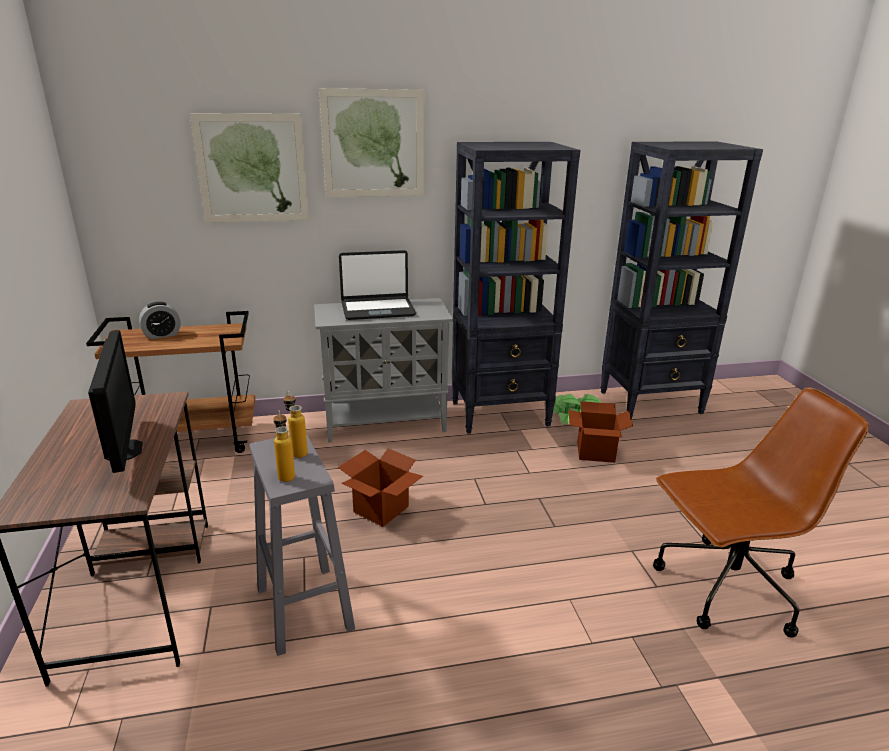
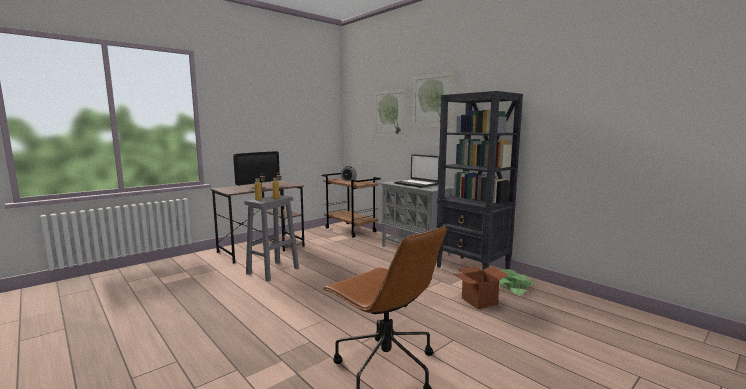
camera: 60 degrees right, 15 degrees down
cardboard box [338,448,423,527] -> none
black bookcase [600,141,763,420] -> none

